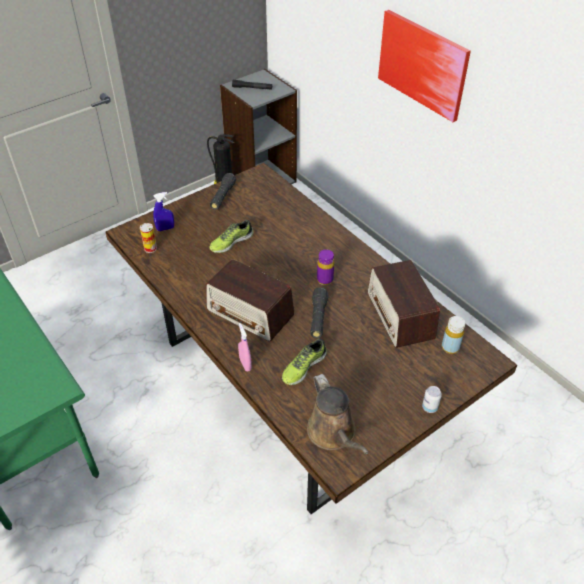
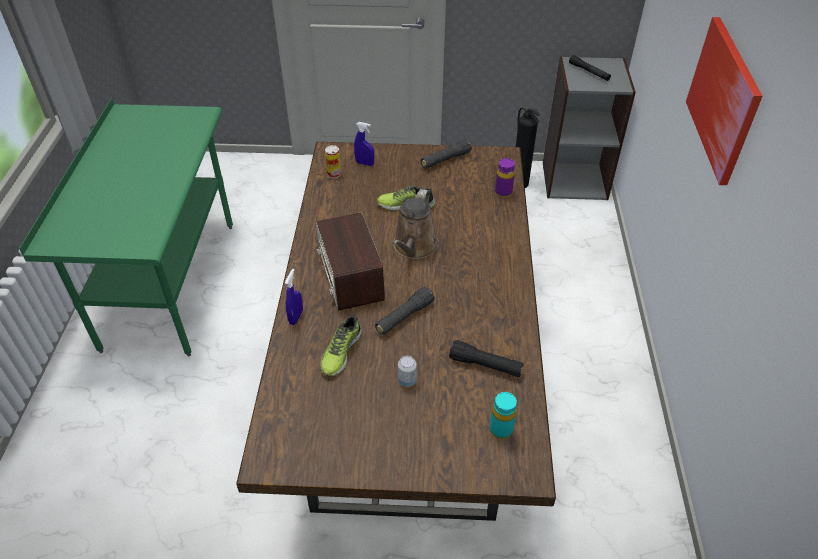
camera: 40 degrees right, 0 degrees up
pink spray bottle [238,323,252,371] -> blue spray bottle [285,269,303,325]
shoe [282,339,327,385] -> shoe turned 60 degrees counterclockwise [320,315,362,376]
brown watering can [307,374,369,454] -> brown watering can moved to [392,189,439,259]
purple bottle [317,249,334,285] -> purple bottle moved to [495,158,515,198]
radio [368,260,440,348] -> black flashlight [449,340,524,377]
can [422,386,442,413] -> can moved to [398,356,417,387]
yellow bottle [442,316,465,354] -> turquoise bottle [490,392,517,439]

